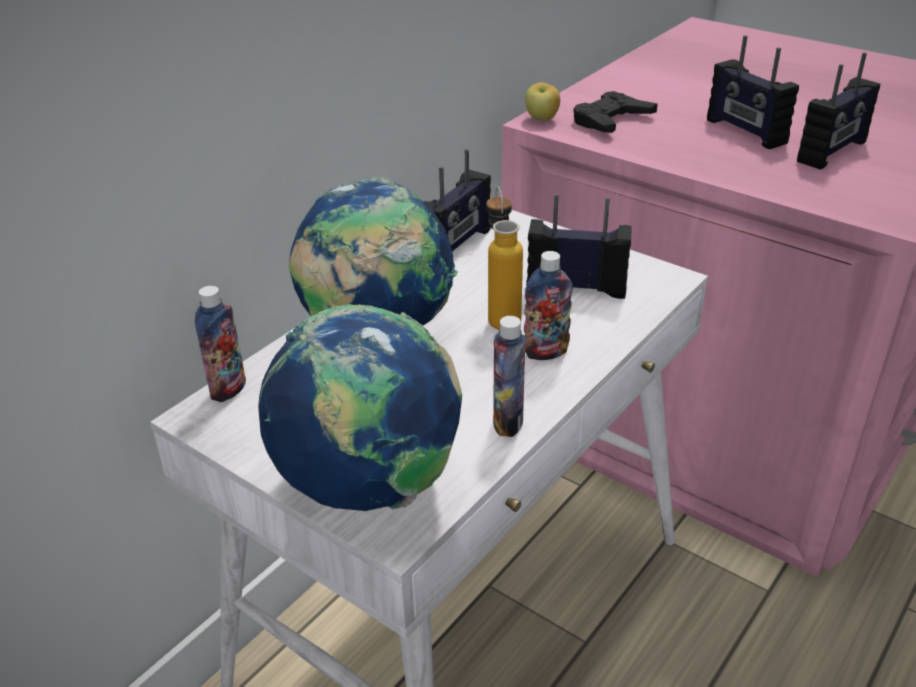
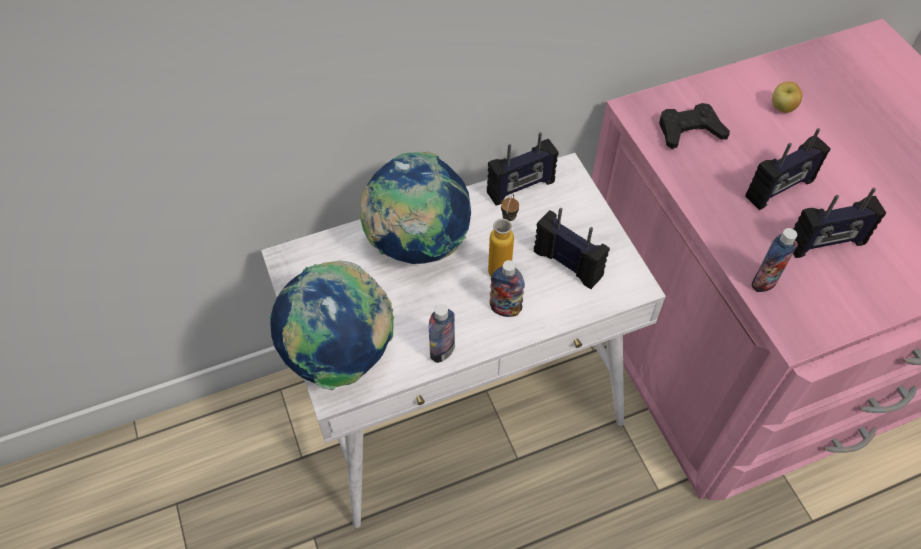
camera: 30 degrees right, 20 degrees up
bottle [195,286,246,402] -> bottle moved to [751,228,798,292]
apple [525,82,560,121] -> apple moved to [772,81,802,113]
radio [707,35,799,149] -> radio turned 120 degrees counterclockwise [745,128,831,210]

